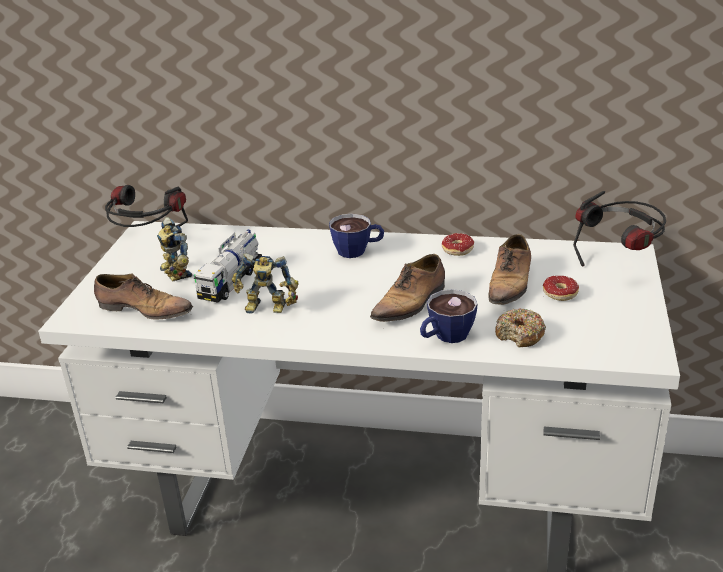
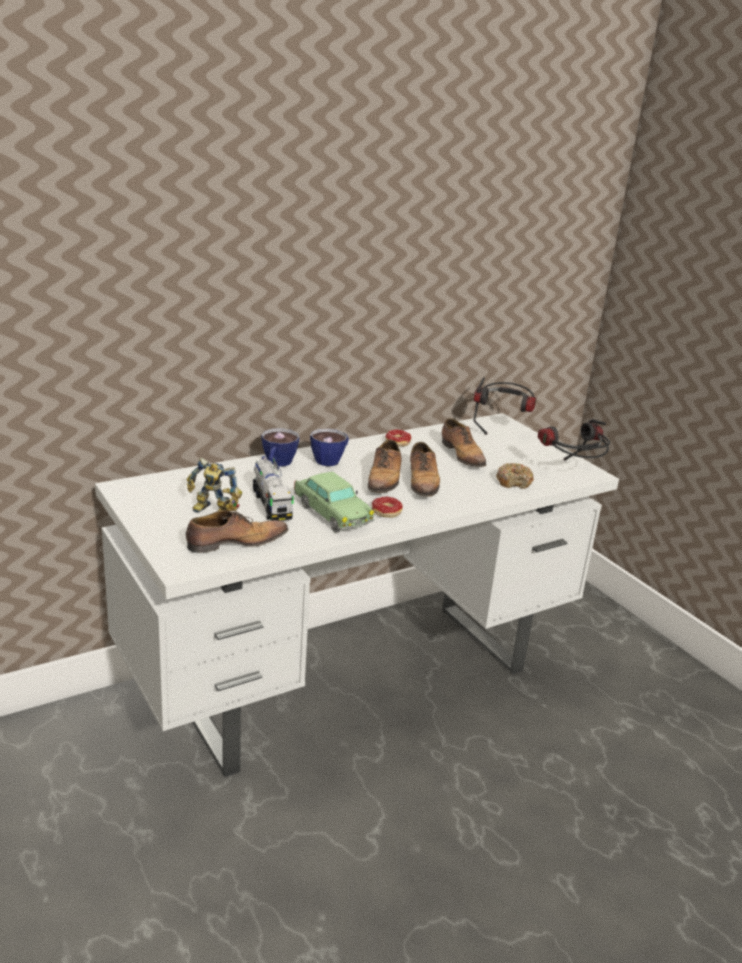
camera: 45 degrees left, 5 degrees down
headphones [105,185,188,227] -> headphones moved to [538,419,610,460]
toy robot [232,253,299,313] -> toy car [294,472,374,532]
cup [420,289,477,343] -> cup moved to [261,428,299,467]
donut [543,276,579,301] -> donut moved to [372,496,403,518]
none -> shoe [368,440,401,493]

